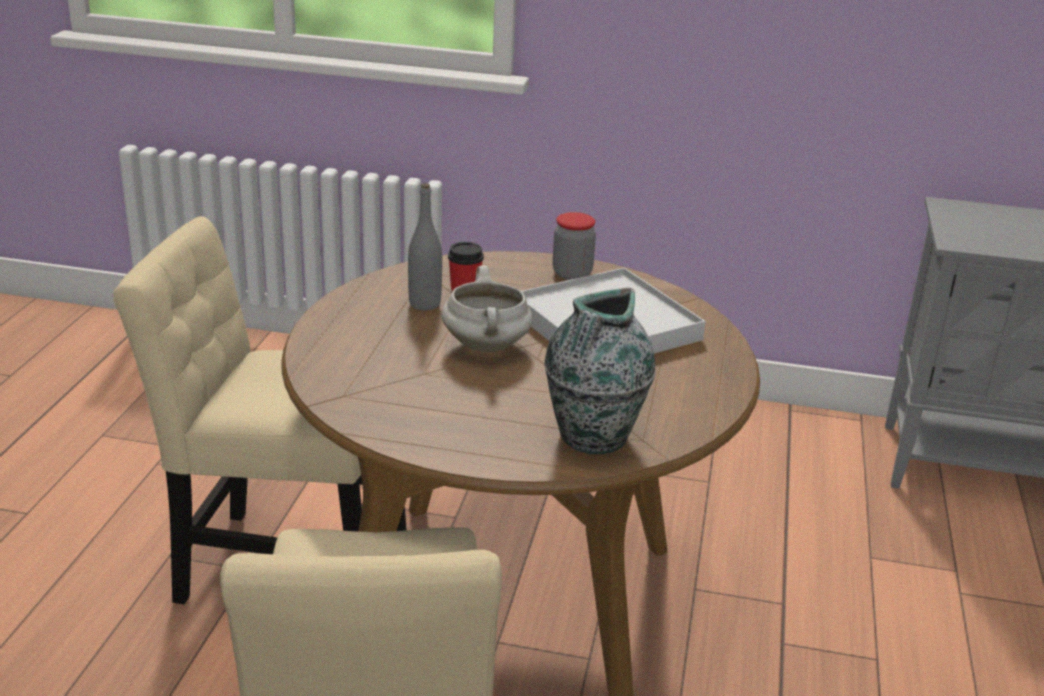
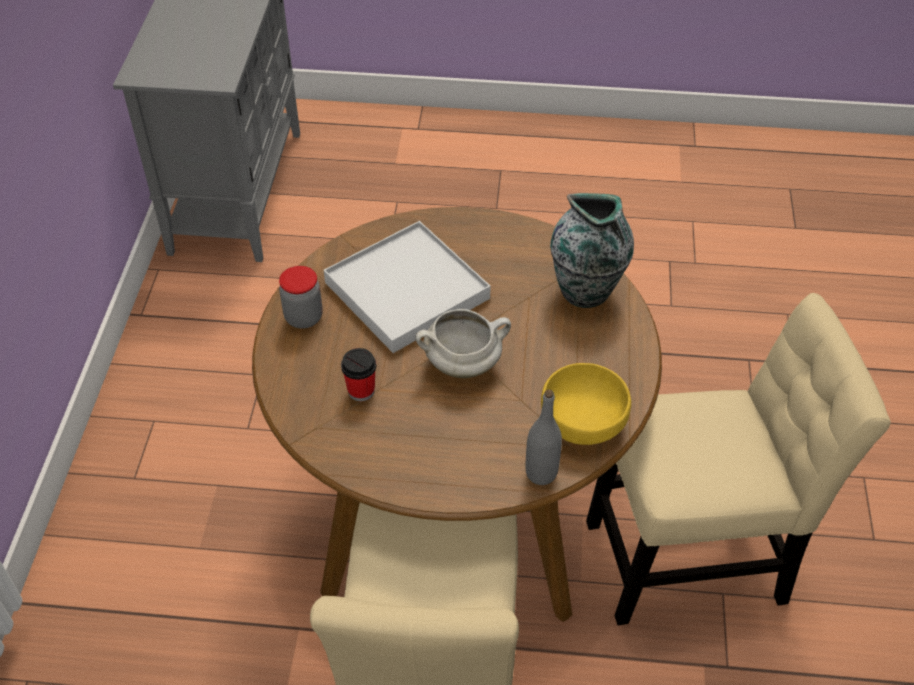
camera: 95 degrees left, 20 degrees up
grey bottle [408,183,442,311] -> grey bottle moved to [525,390,562,485]
none -> yellow bowl [541,363,631,445]

